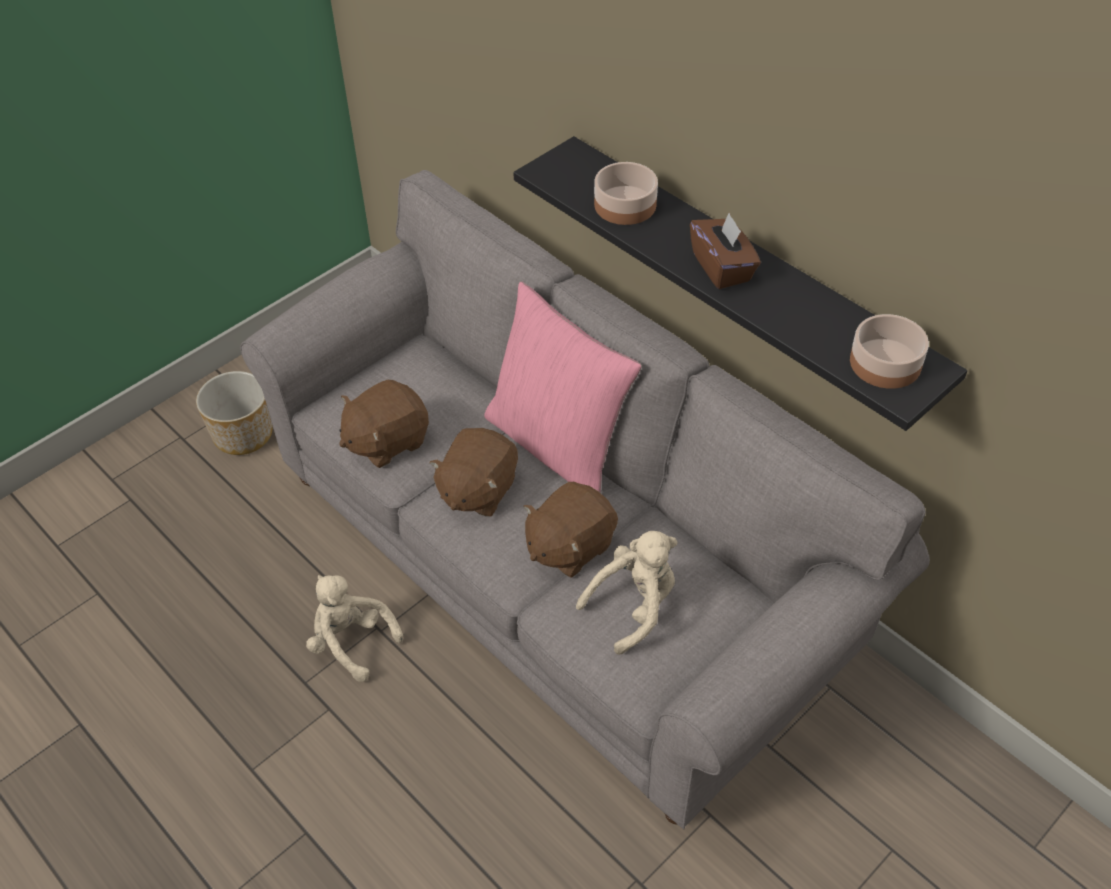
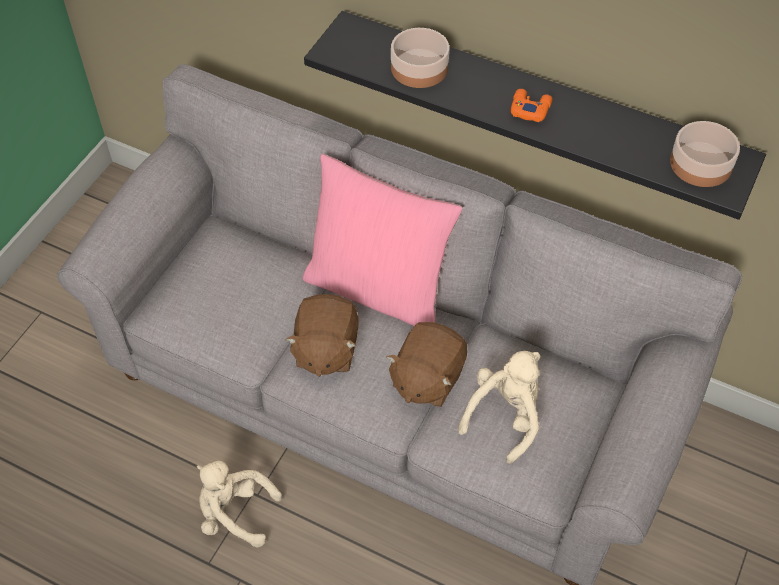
camera: 20 degrees left, 5 degrees up
planter [196,371,273,455] -> none
brown plush toy [339,380,429,468] -> none
brown tissue box [690,212,761,289] -> orange game controller [511,89,552,122]

